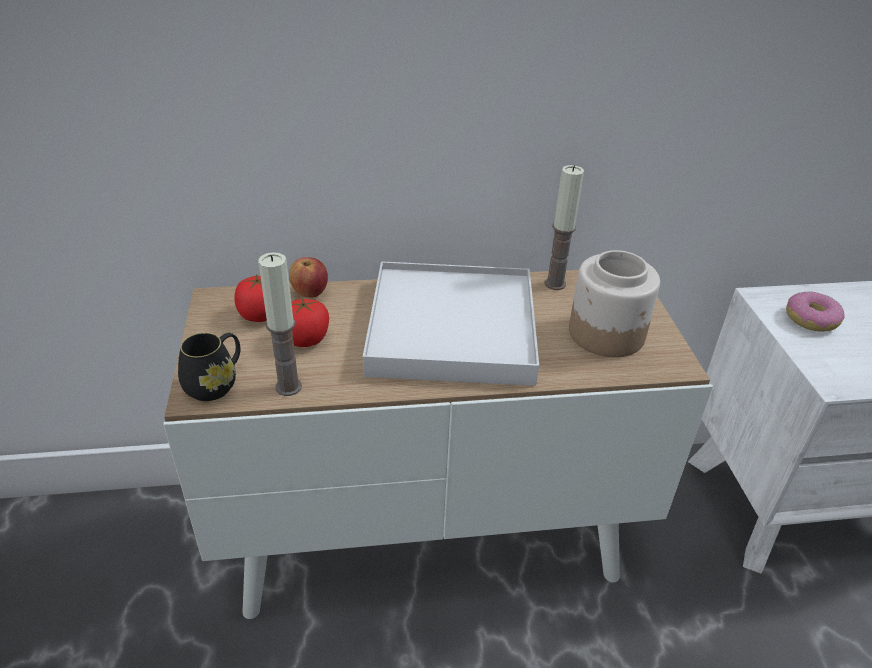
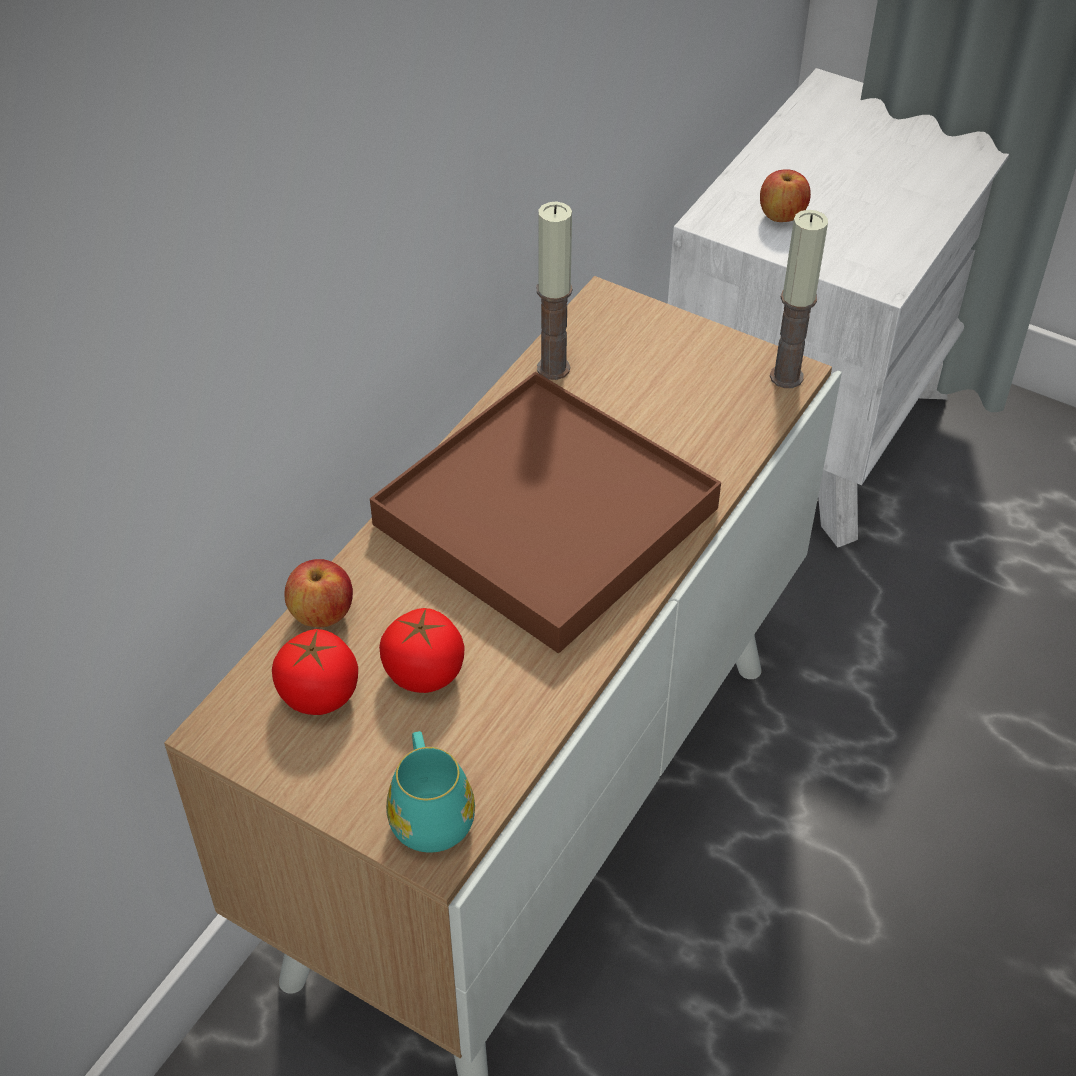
camera: 50 degrees left, 10 degrees up
black mug [178,333,241,401] -> turquoise mug [386,731,475,853]
candle [258,252,302,396] -> candle moved to [770,210,828,388]
white tray [363,262,539,386] -> brown tray [370,372,721,653]
jar [569,250,660,357] -> none
donut [786,291,845,332] -> apple [760,169,811,222]

